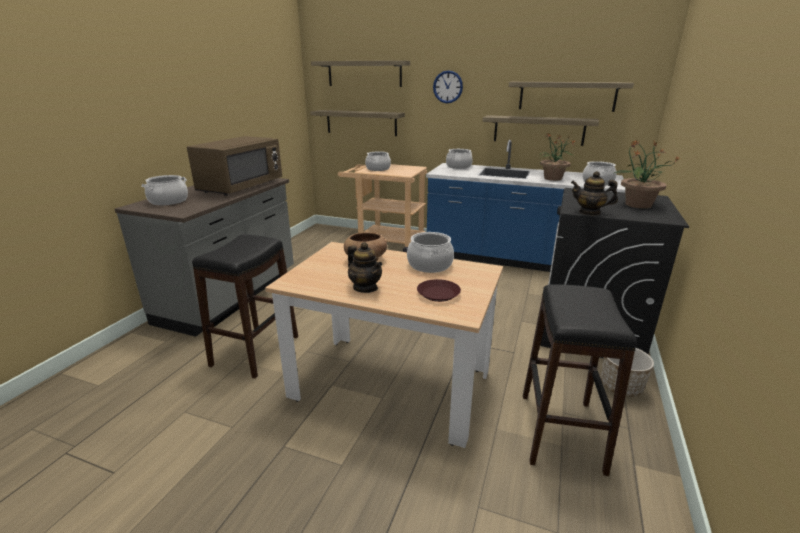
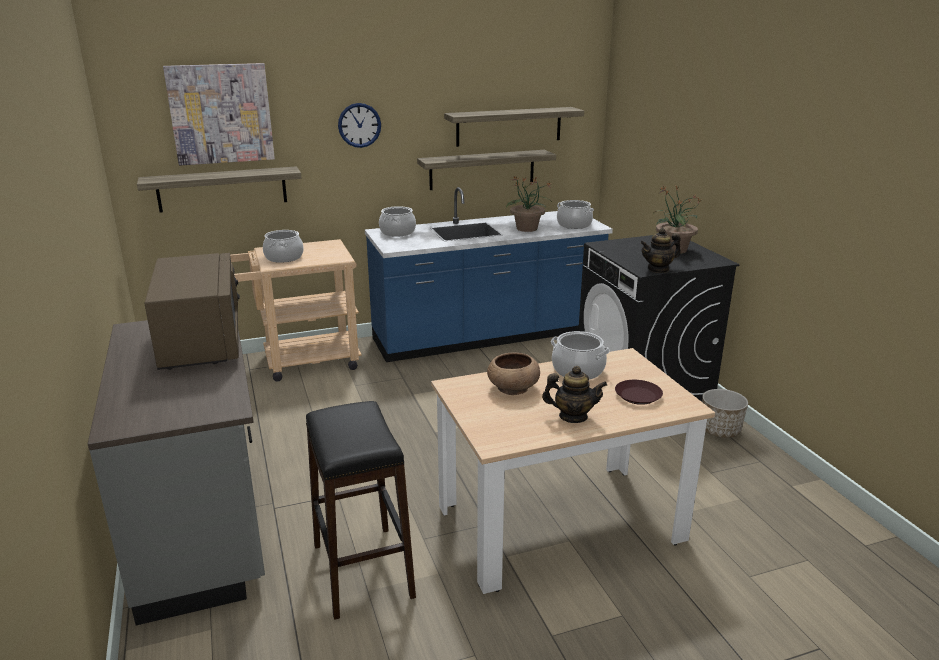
camera: 40 degrees left, 0 degrees up
cooking pot [142,175,188,205] -> none
shelf [311,60,410,87] -> picture [163,63,275,166]
black stool [523,284,637,476] -> none

